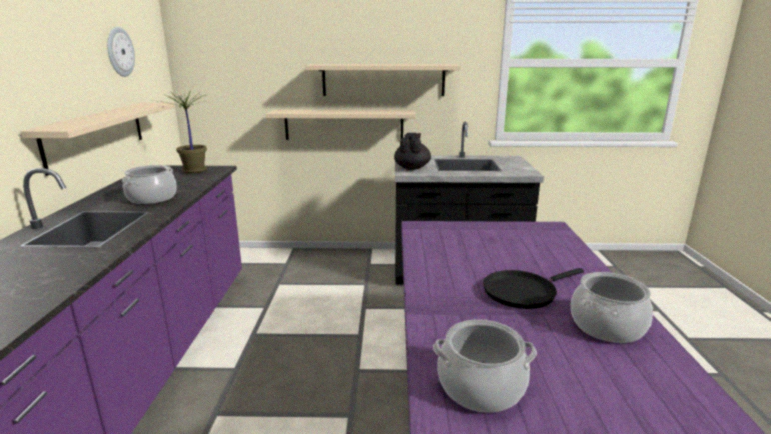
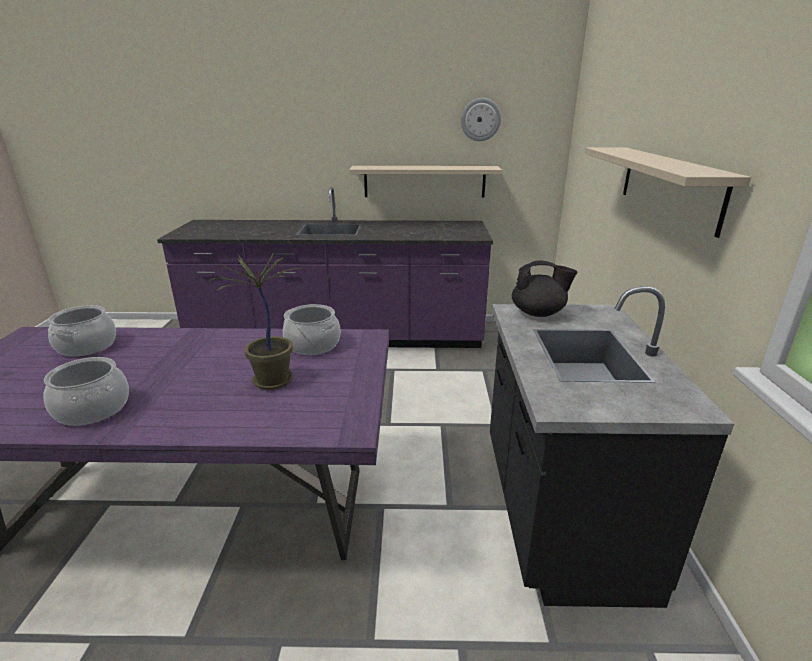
camera: 90 degrees right, 5 degrees up
cooking pot [122,165,177,204] -> cooking pot moved to [283,304,341,355]
potted plant [158,90,208,174] -> potted plant moved to [209,252,301,390]
beige shelf [266,110,416,140] -> none
black frying pan [483,268,584,309] -> none

